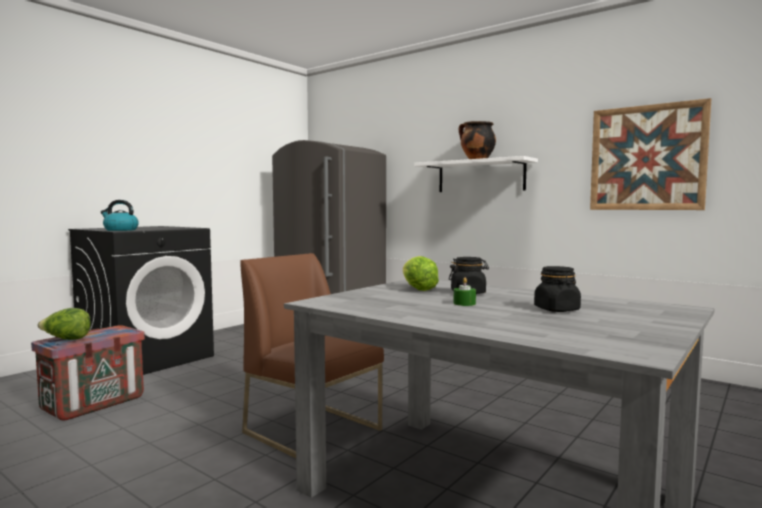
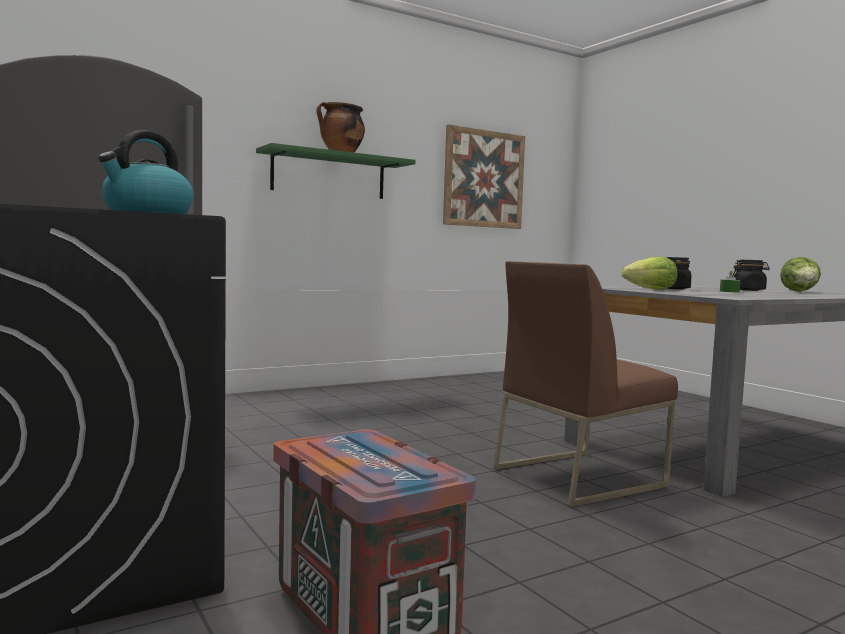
camera: 70 degrees left, 0 degrees up
lettuce [38,308,91,340] -> lettuce moved to [780,257,821,292]
white shelf [414,156,538,192] -> green shelf [256,143,416,199]

